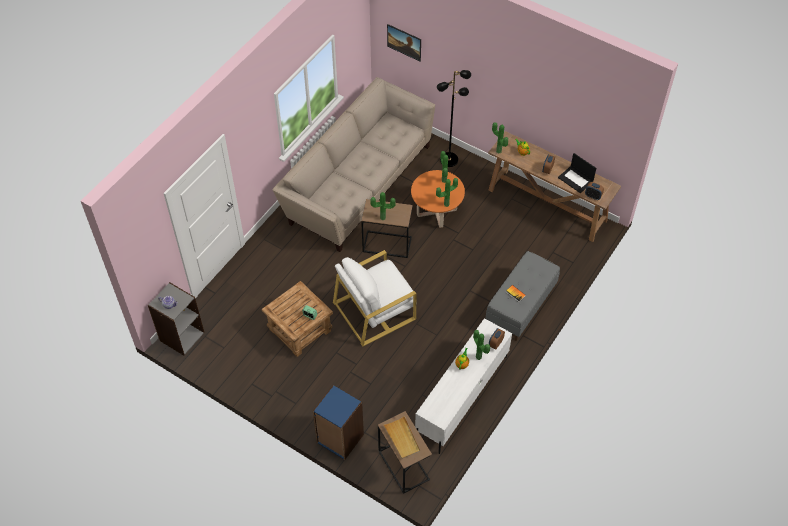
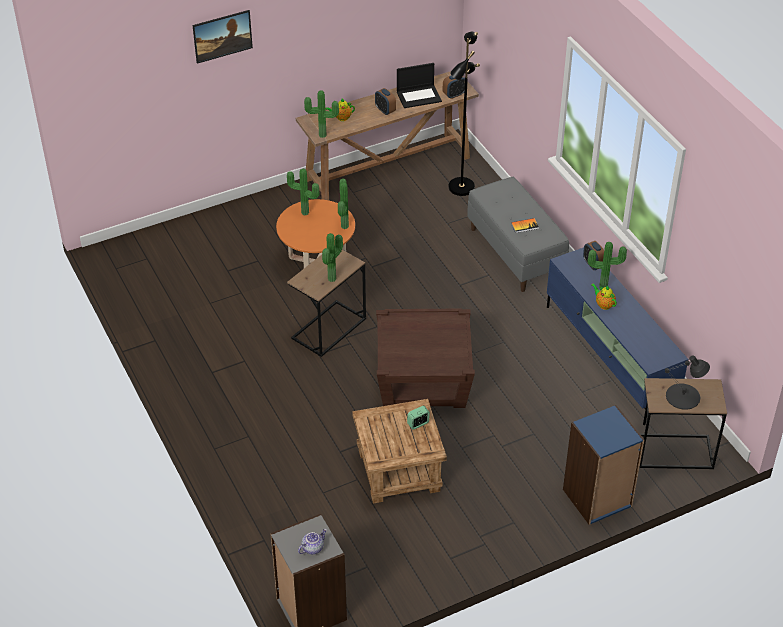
camera: 60 degrees left, 10 degrees down
beige sofa [272,77,435,252] -> none
white armchair [333,250,417,347] -> brown side table [376,308,475,408]
beige tray [383,416,420,459] -> black table lamp [665,355,710,410]
picture [387,24,421,61] -> picture moved to [192,10,253,64]
white tv stand [415,318,512,454] -> blue tv stand [547,247,688,425]
black floor lamp [437,70,471,167] -> black floor lamp moved to [448,32,480,196]

